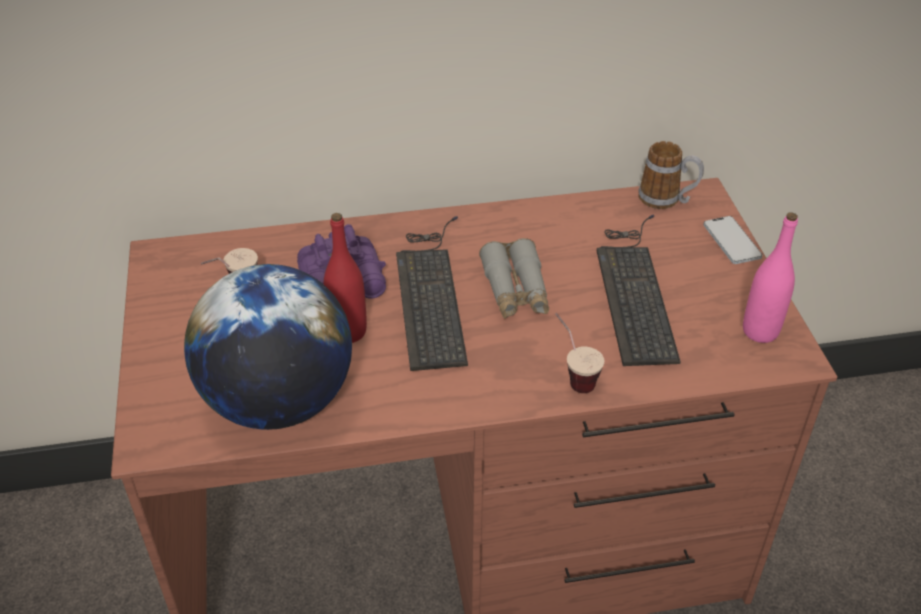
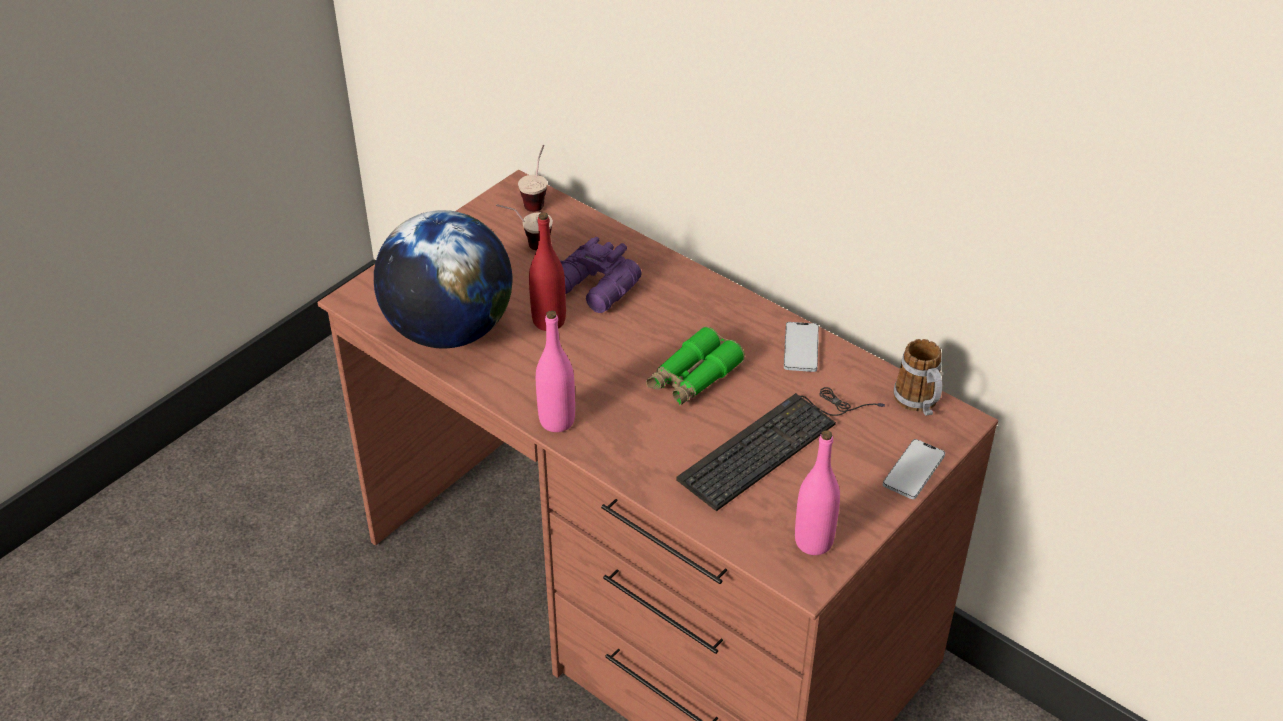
camera: 50 degrees right, 0 degrees up
keyboard [396,216,468,371] -> none
grey binoculars [479,238,549,319] -> green binoculars [646,326,745,406]
cup [555,313,604,393] -> cup moved to [518,145,547,212]
none -> pink bottle [536,311,575,432]
none -> phone [784,322,819,372]

